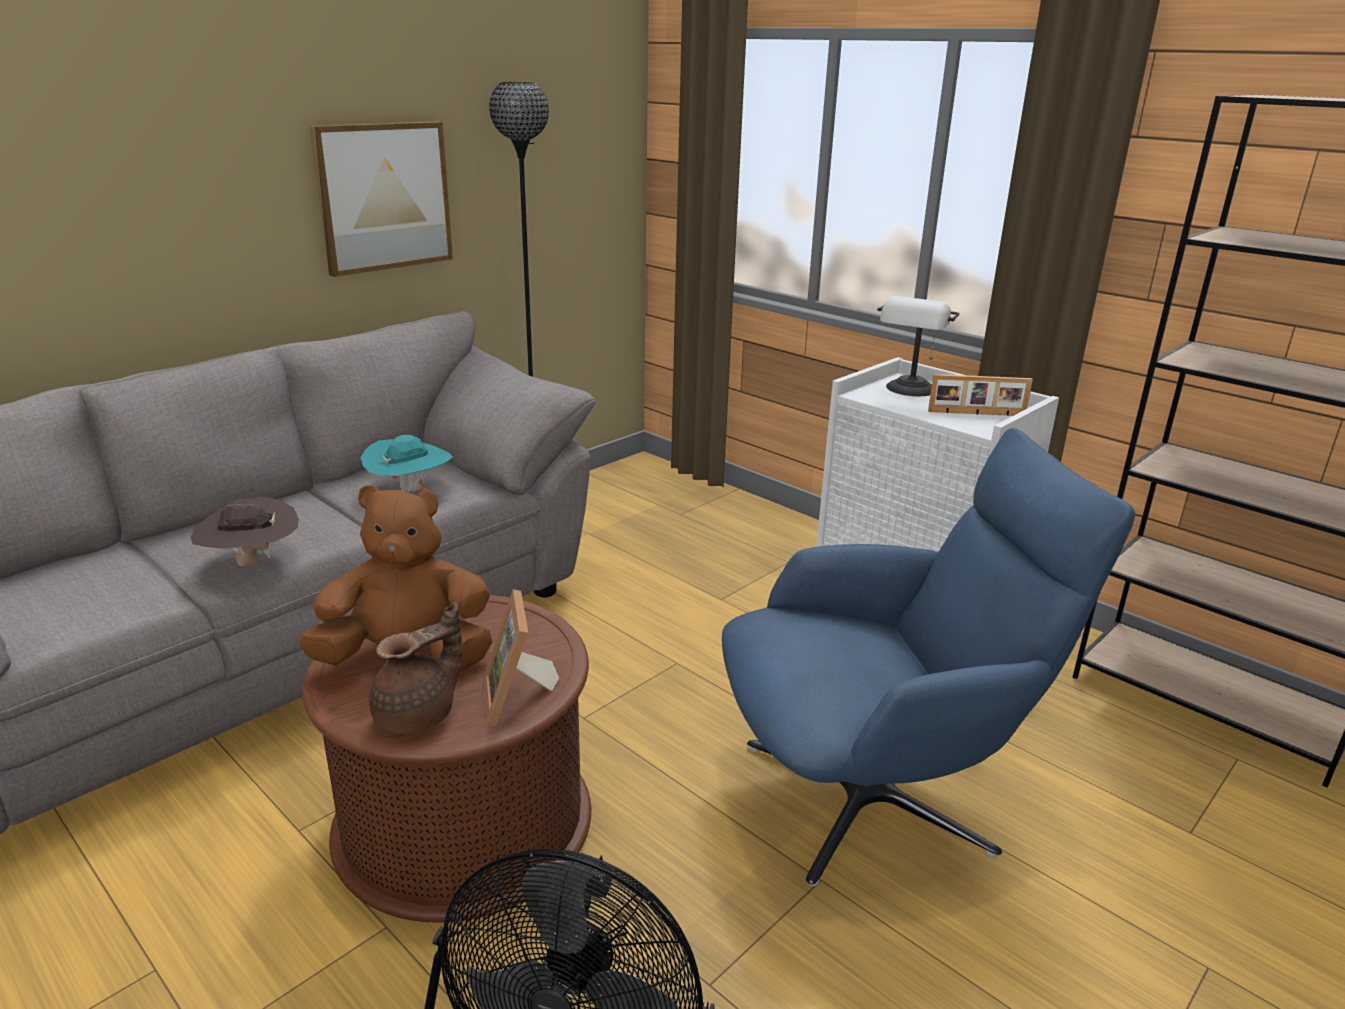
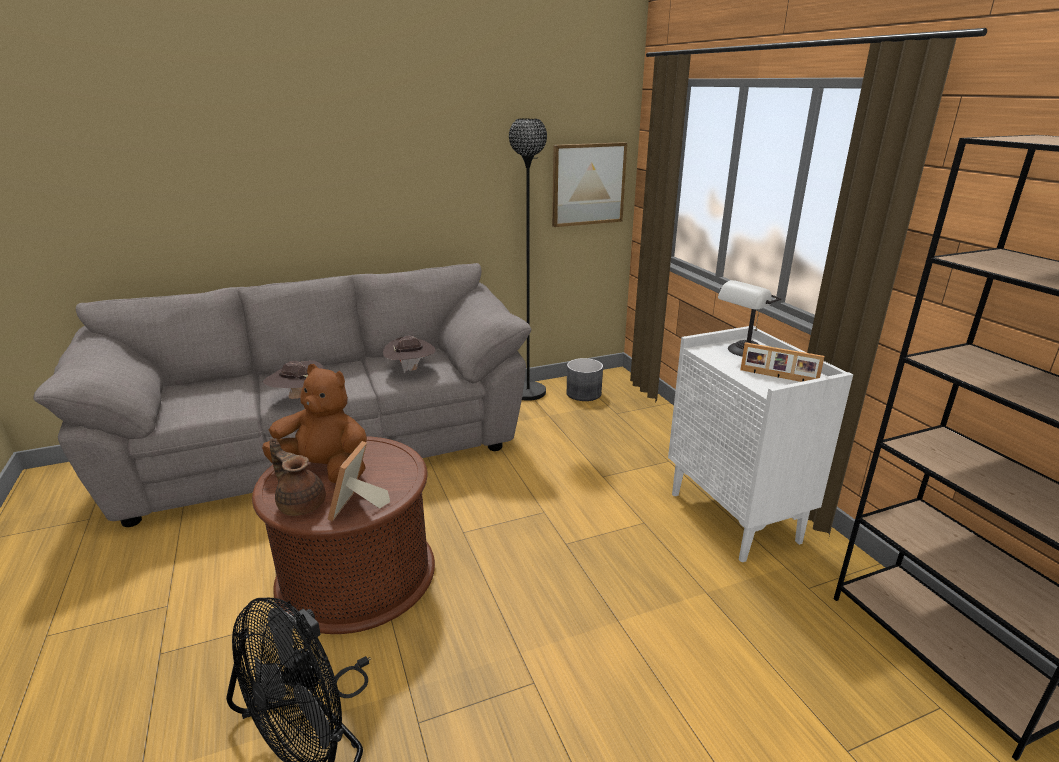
camera: 25 degrees right, 0 degrees up
picture [309,121,453,277] -> picture moved to [552,142,627,227]
turquoise hat [361,435,453,492] -> brown hat [383,336,436,373]
brown teapot [369,602,463,734] -> brown teapot turned 120 degrees counterclockwise [269,438,326,516]
blue armchair [722,428,1135,886] -> none
none -> grey planter [566,358,603,401]

